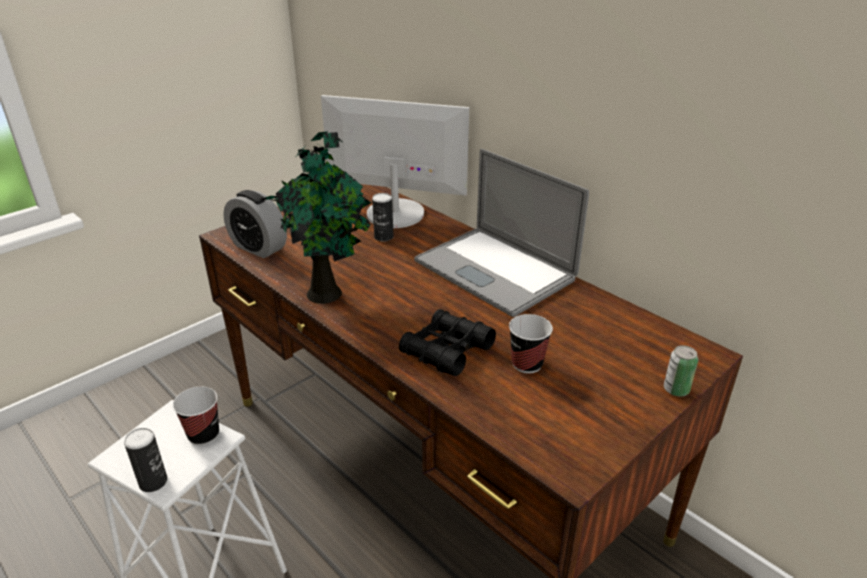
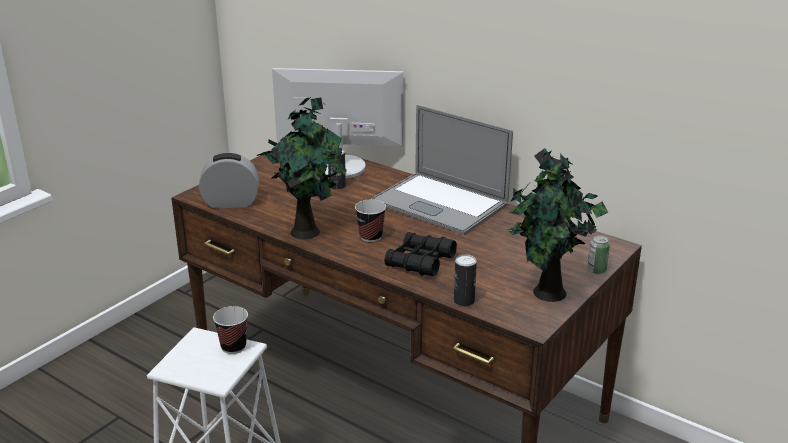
camera: 10 degrees left, 5 degrees down
can [124,428,167,492] -> can moved to [454,254,477,306]
alarm clock [223,190,287,258] -> alarm clock turned 150 degrees clockwise [199,153,259,208]
cup [509,314,553,374] -> cup moved to [355,200,386,242]
none -> potted plant [507,148,608,302]

